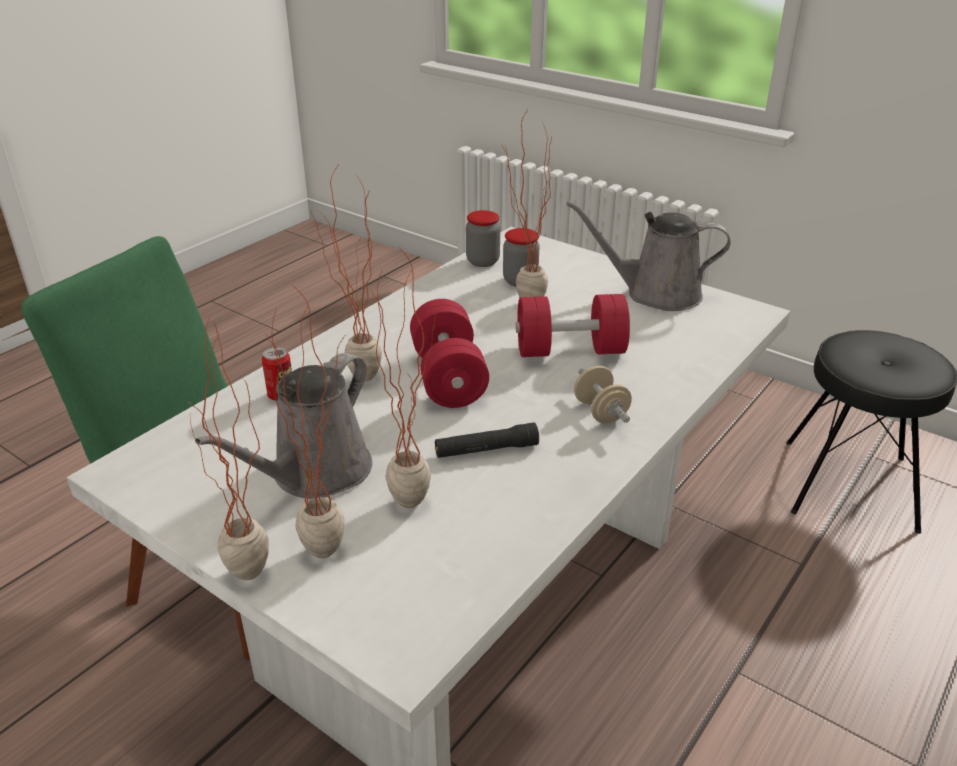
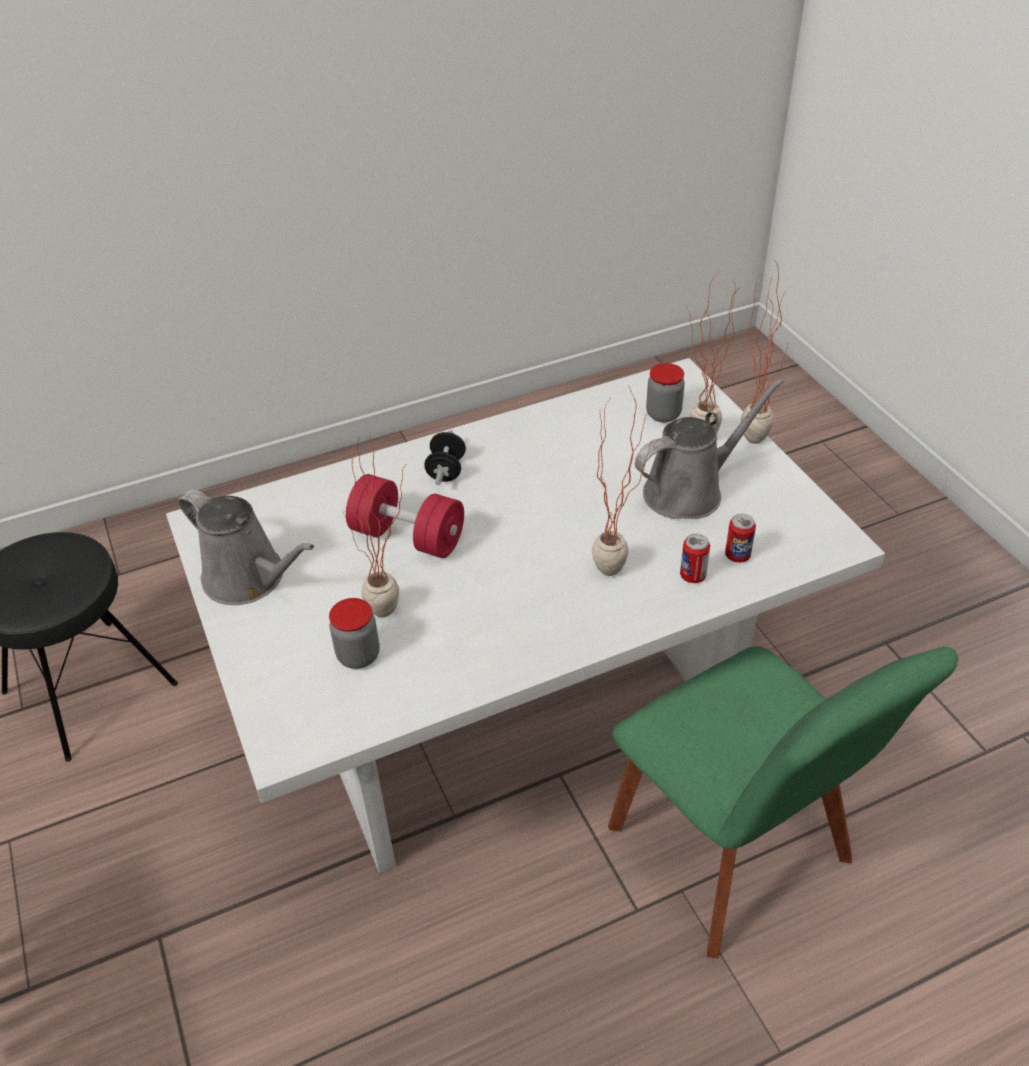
camera: 150 degrees left, 10 degrees up
potted plant [371,246,443,508] -> none
red dumbbell [410,299,489,408] -> none
black flashlight [435,422,539,458] -> none
jar [466,210,500,267] -> jar moved to [646,363,685,423]
beige dumbbell [574,366,632,424] -> black dumbbell [424,430,466,485]
none -> can [725,514,756,563]

